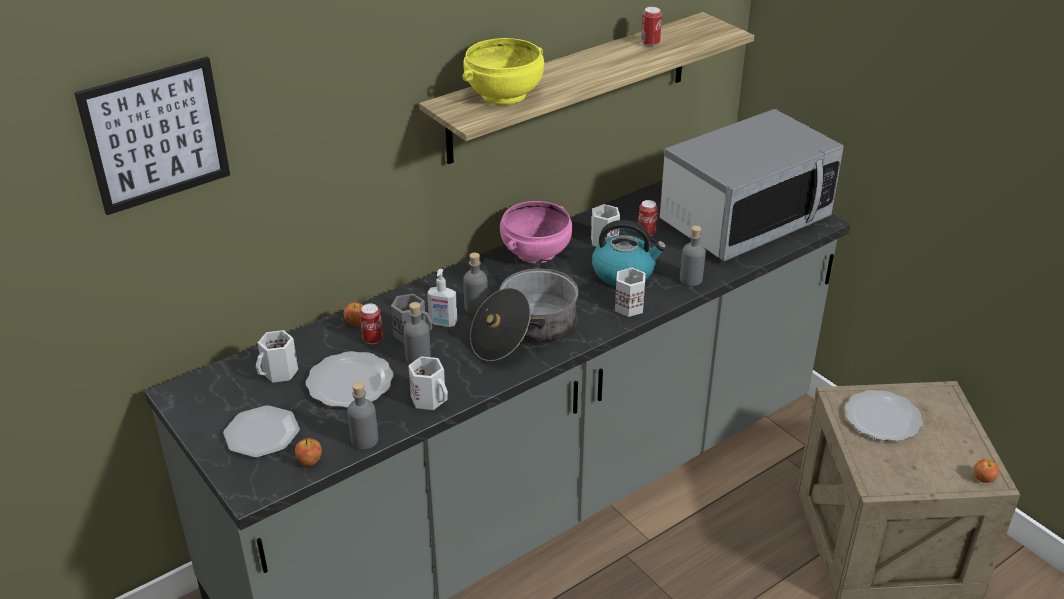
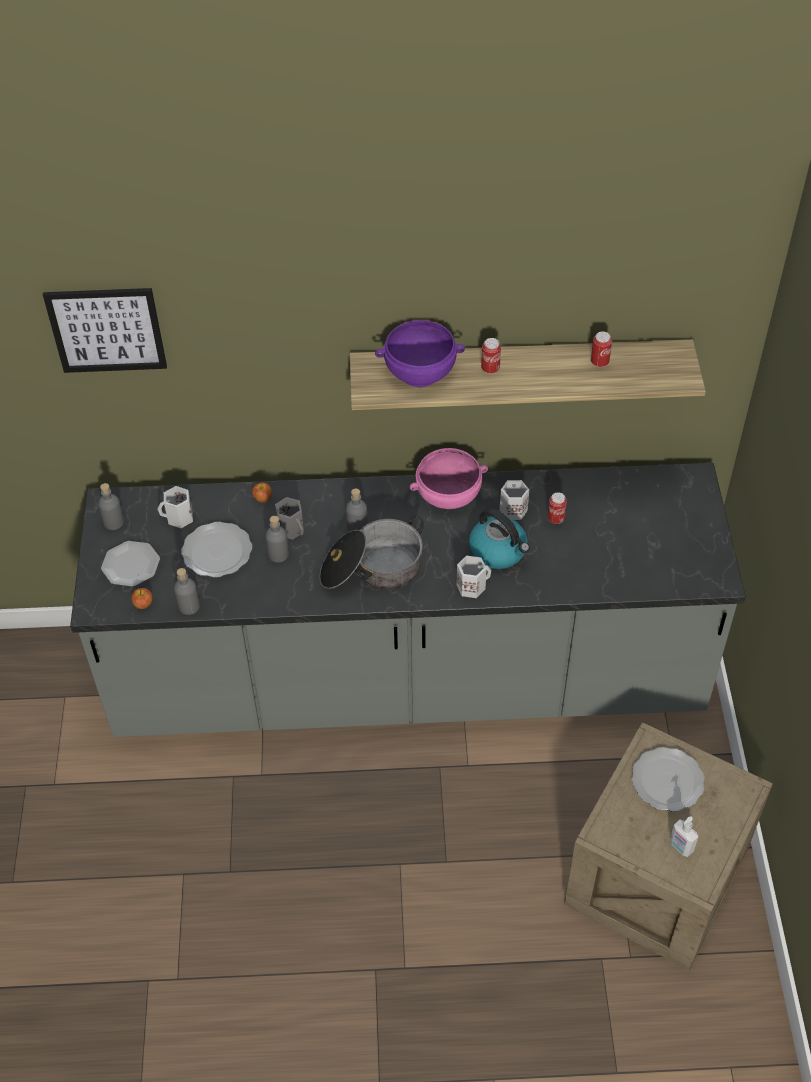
camera: 35 degrees right, 15 degrees up
can [360,304,383,344] -> can moved to [481,338,501,374]
white mug [408,356,448,410] -> none
soap dispenser [427,269,457,327] -> soap dispenser moved to [670,816,698,857]
yellow bowl [463,38,544,105] -> purple bowl [375,320,465,387]
microwave [660,109,844,261] -> none
grey bottle [680,226,706,286] -> grey bottle moved to [98,483,124,530]
apple [974,459,999,483] -> none

